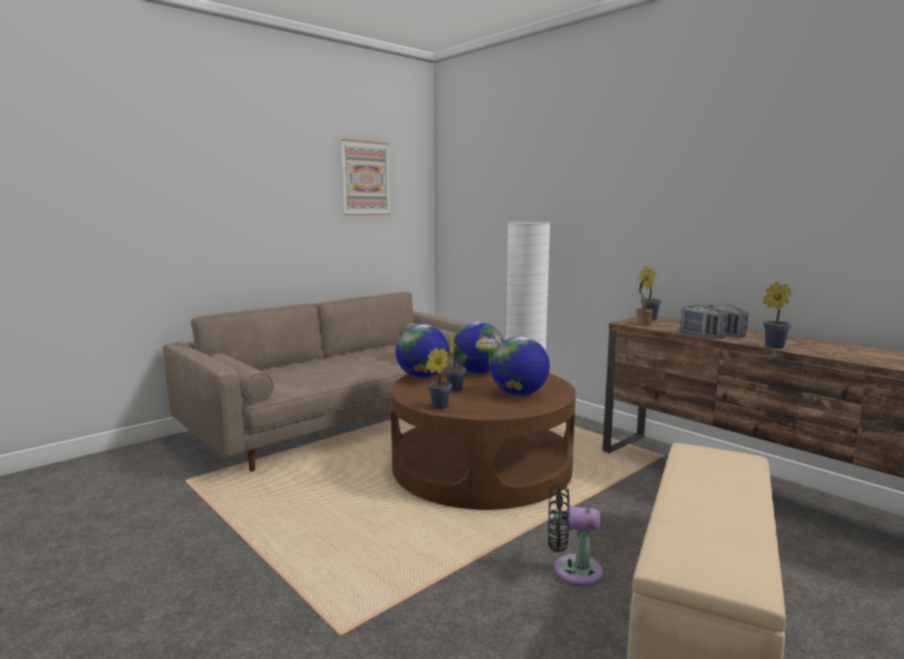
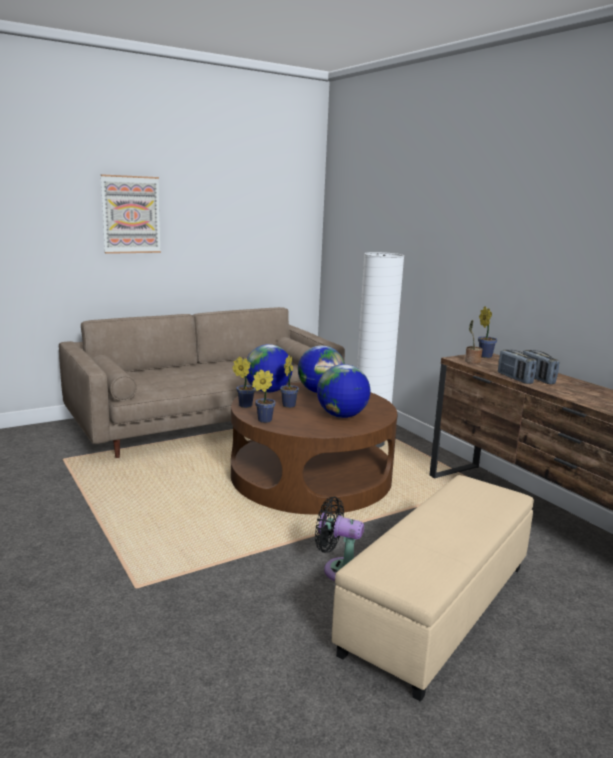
camera: 10 degrees right, 5 degrees up
picture [341,139,391,215] -> picture moved to [100,174,161,254]
potted plant [763,282,792,348] -> potted plant moved to [232,356,256,408]

